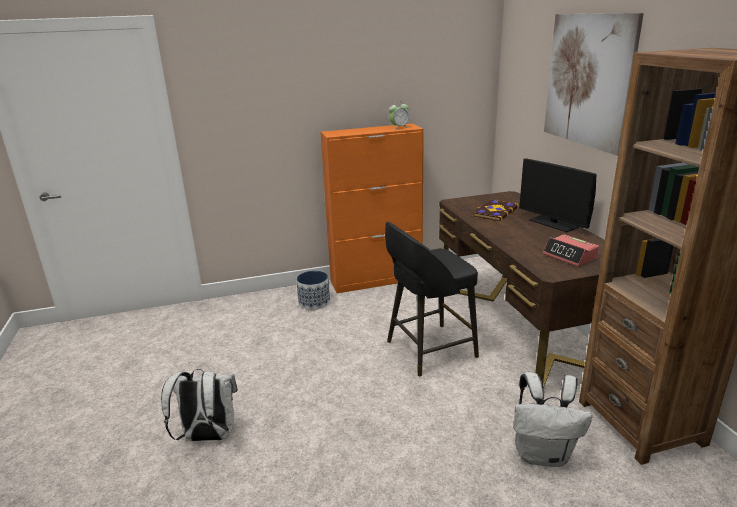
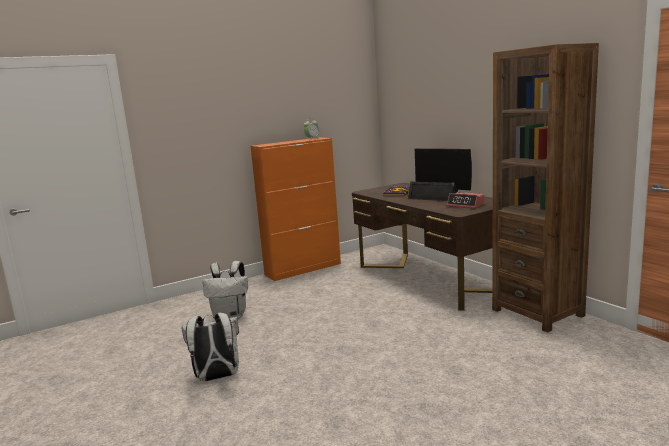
camera: 15 degrees left, 10 degrees down
planter [296,271,330,310] -> none
black stool [385,222,479,376] -> none
white backpack [513,372,592,467] -> white backpack moved to [202,261,248,319]
picture [544,13,644,156] -> none
none -> black speaker [408,181,458,201]

